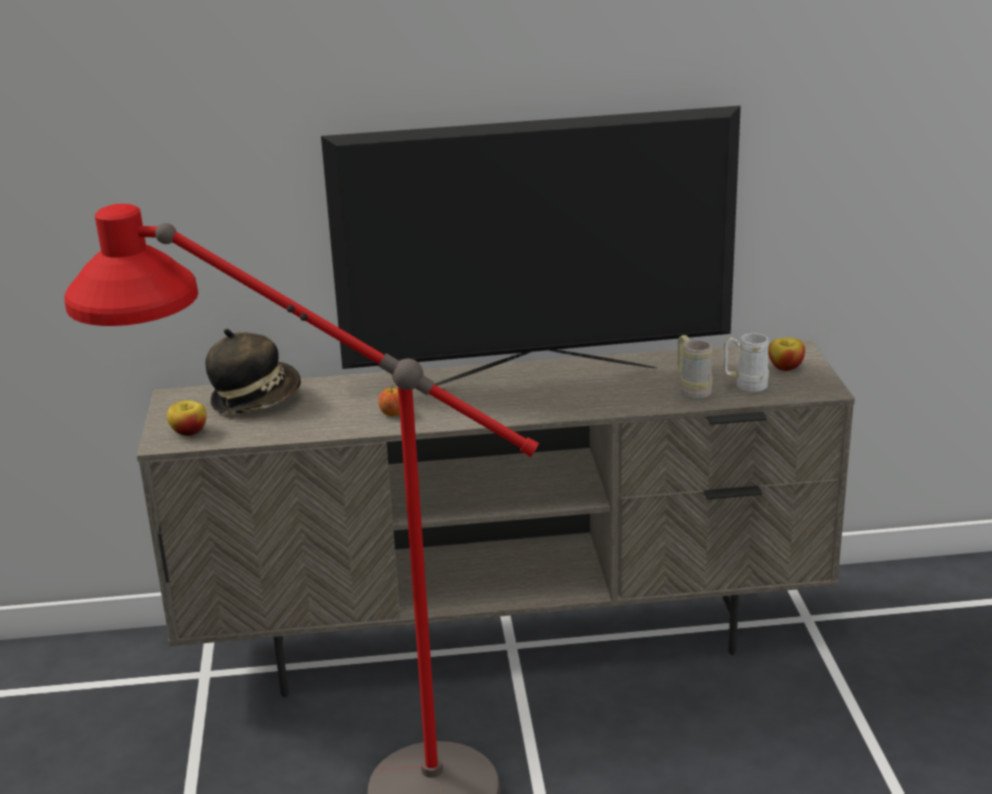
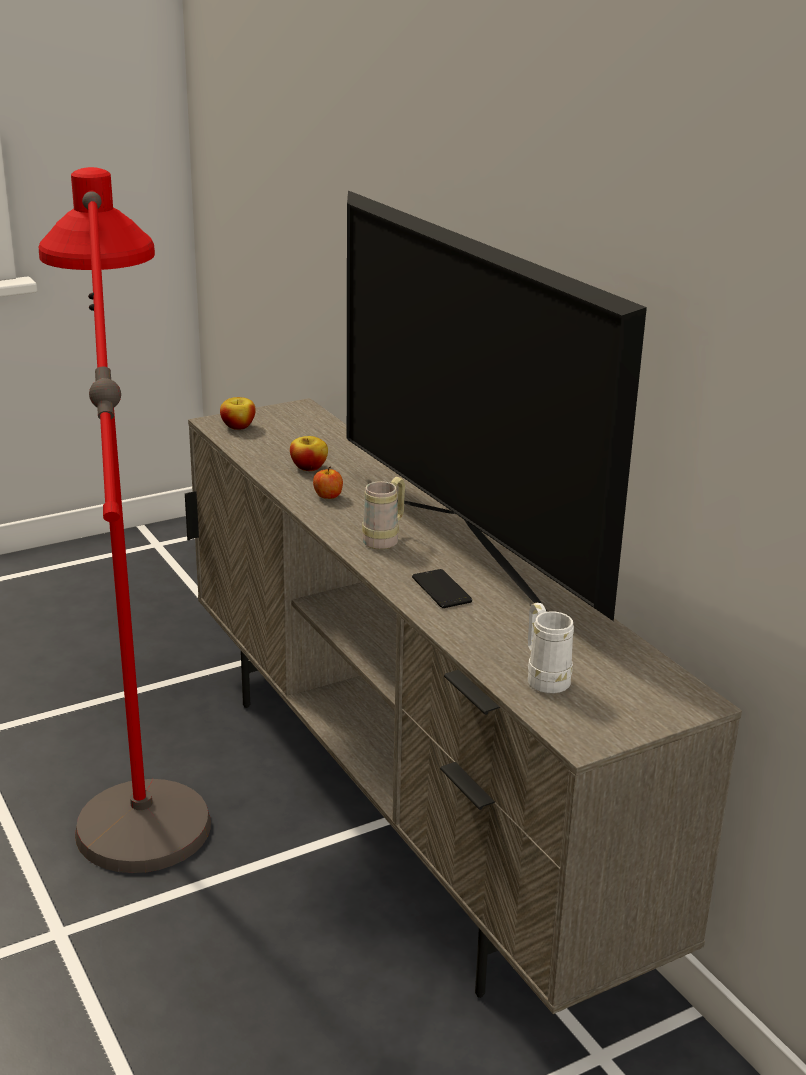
camera: 65 degrees right, 0 degrees up
hat [206,329,301,414] -> none
beige mug [678,335,713,399] -> beige mug moved to [362,477,405,549]
apple [768,338,805,371] -> apple moved to [290,436,328,471]
none -> phone [412,569,472,608]

